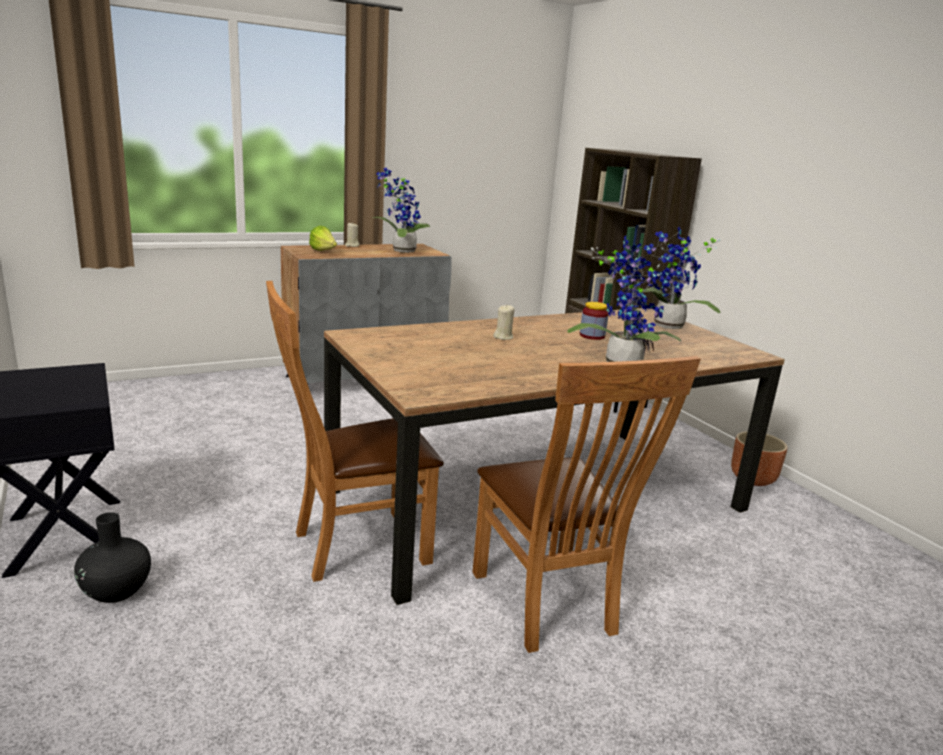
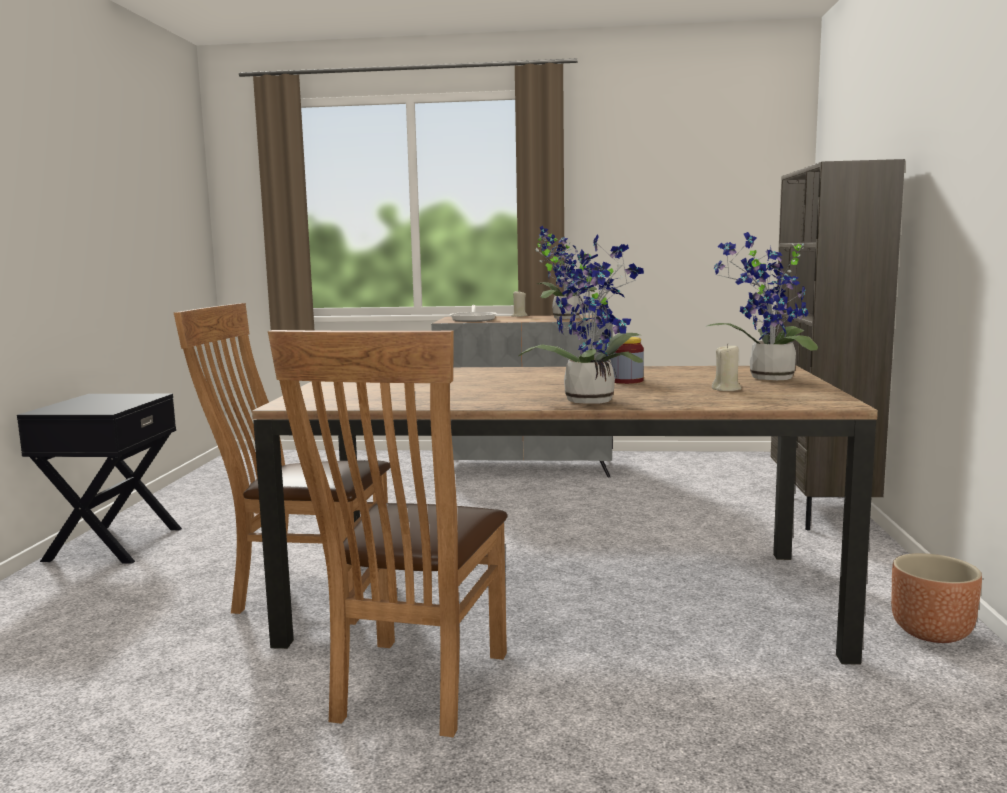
camera: 35 degrees right, 10 degrees down
black vase [74,512,151,603] -> none
lettuce [309,226,337,251] -> frying pan [449,305,497,322]
beige candle [493,304,514,340] -> beige candle moved to [712,344,741,391]

